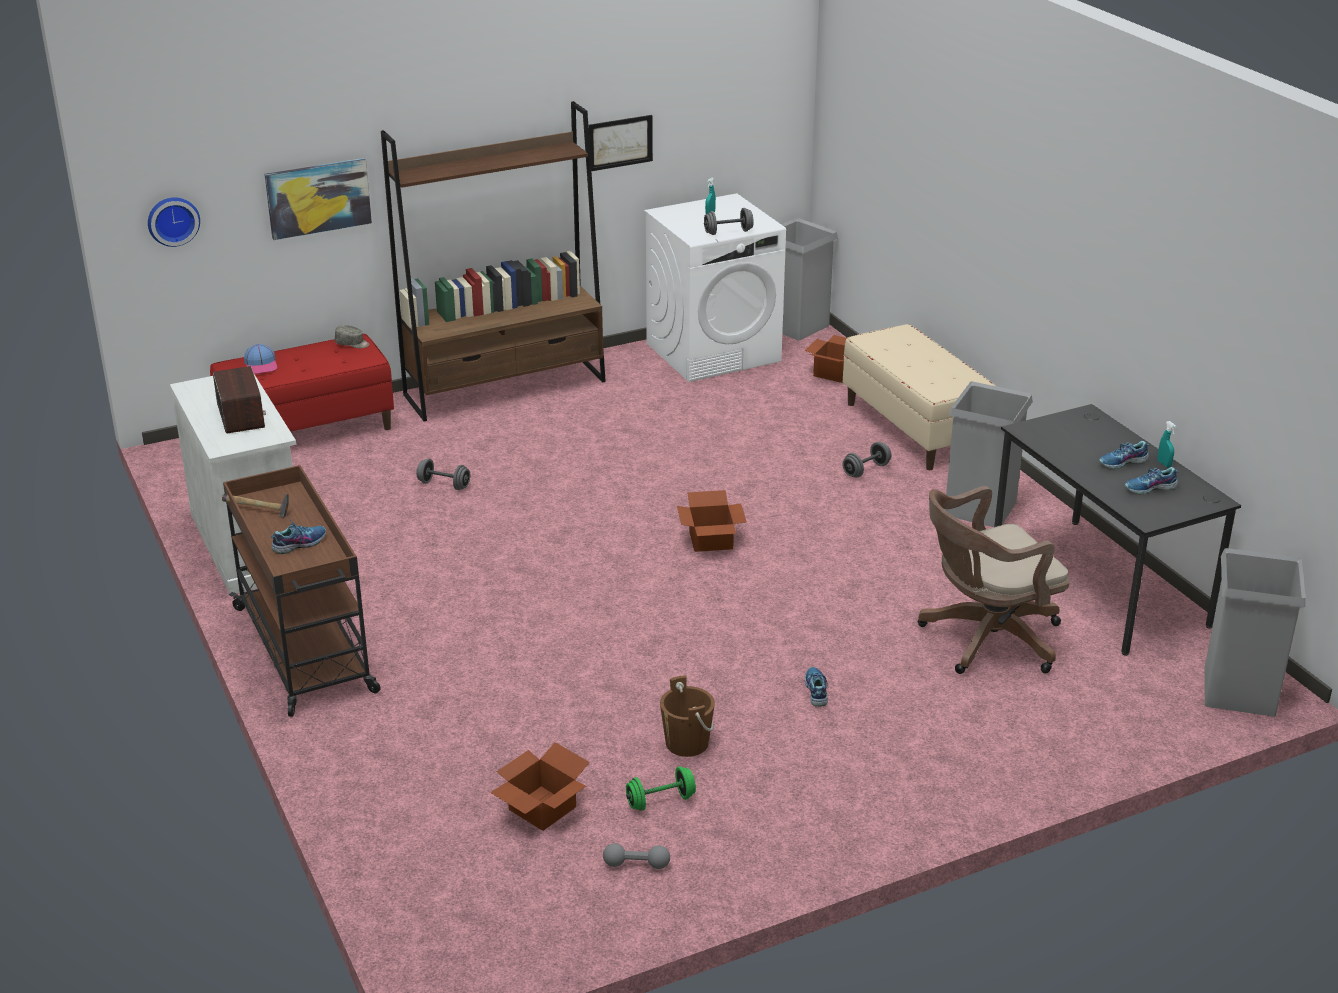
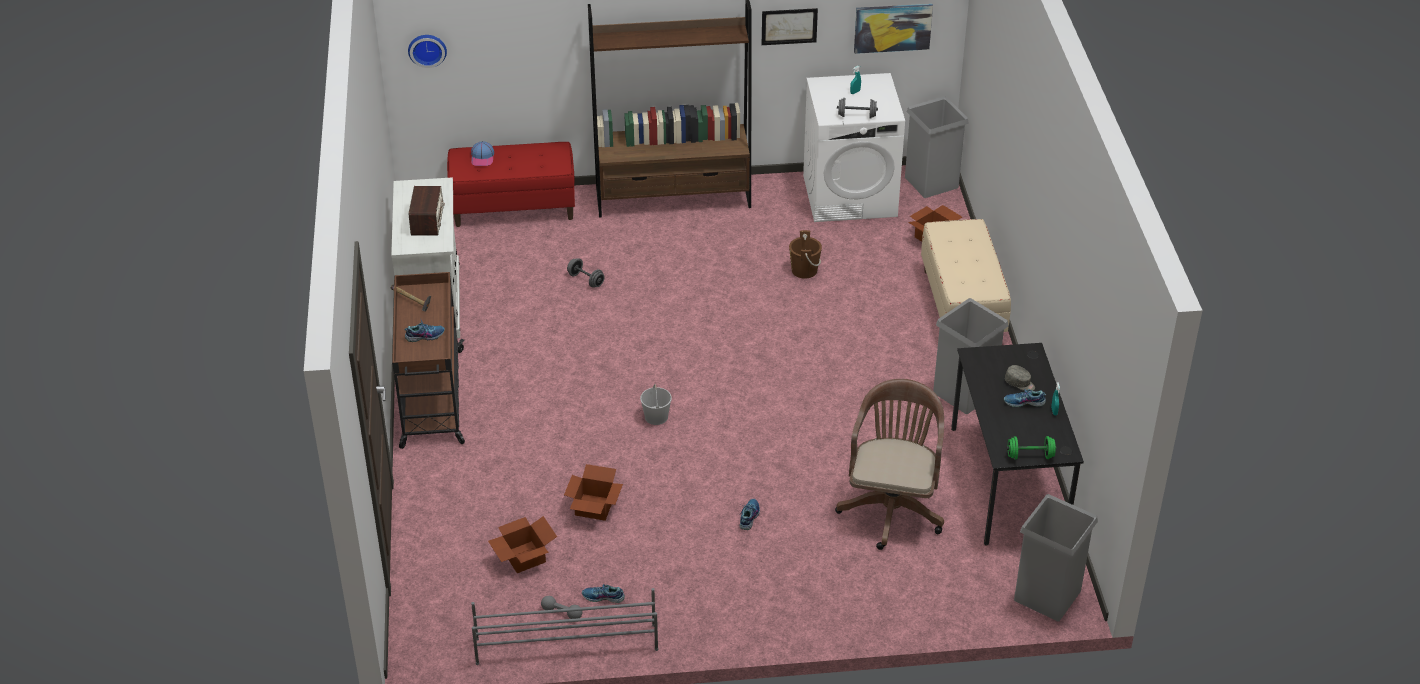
camera: 20 degrees right, 10 degrees up
picture [264,158,372,240] -> picture moved to [854,4,933,54]
grey cap [335,325,370,348] -> grey cap moved to [1005,365,1035,391]
green dumbbell [626,766,696,811] -> green dumbbell moved to [1007,436,1056,460]
brown bucket [660,675,715,757] -> brown bucket moved to [789,230,822,279]
cardboard box [677,490,747,552] -> cardboard box moved to [564,464,623,521]
grey dumbbell [842,442,891,478] -> none
brown office chair [918,486,1070,674] -> brown office chair turned 105 degrees clockwise [835,379,944,550]
shoe [1125,467,1179,494] -> shoe moved to [582,584,625,603]
none -> grey shoe rack [471,588,658,665]
none -> white bucket [640,384,672,425]

